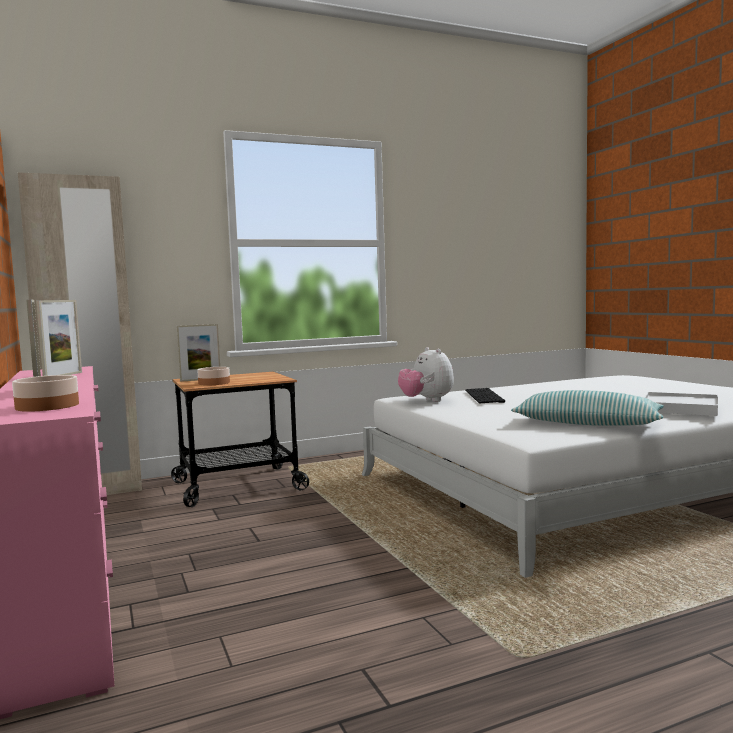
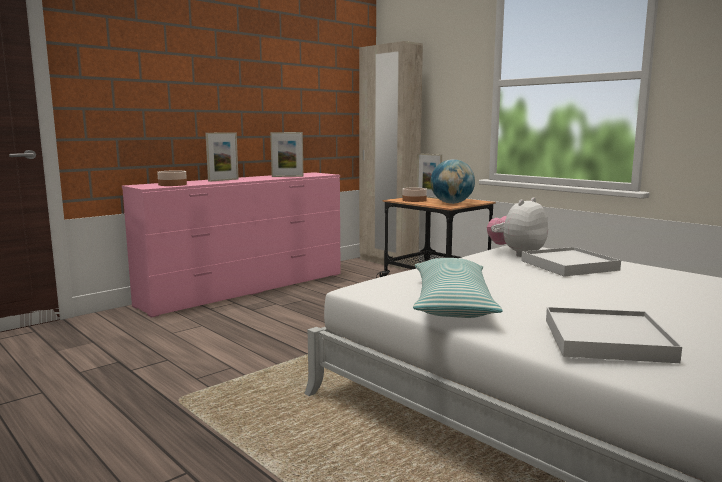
camera: 70 degrees right, 5 degrees up
keyboard [465,388,505,403] -> white tray [521,247,621,277]
none -> globe [430,159,475,204]

